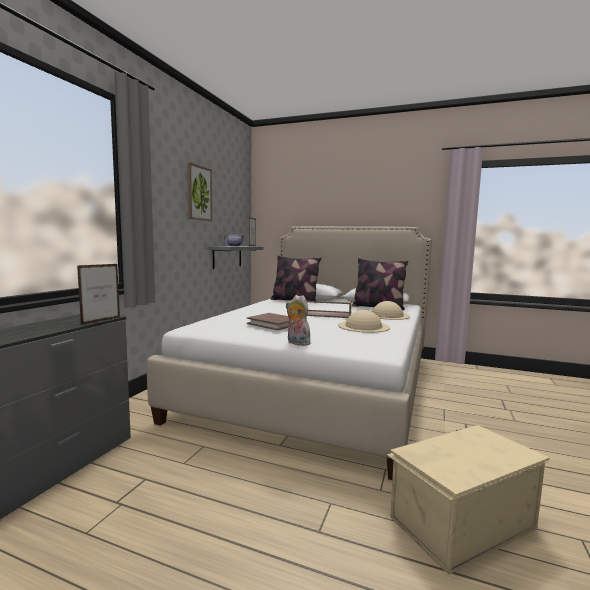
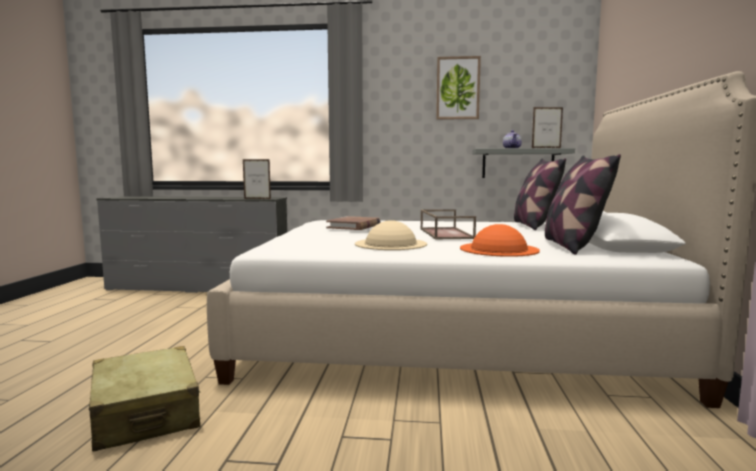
camera: 75 degrees right, 0 degrees up
plush toy [286,295,310,346] -> none
beige hat [371,301,410,320] -> orange hat [460,224,540,257]
beige storage box [387,425,550,575] -> beige suitcase [89,346,200,451]

